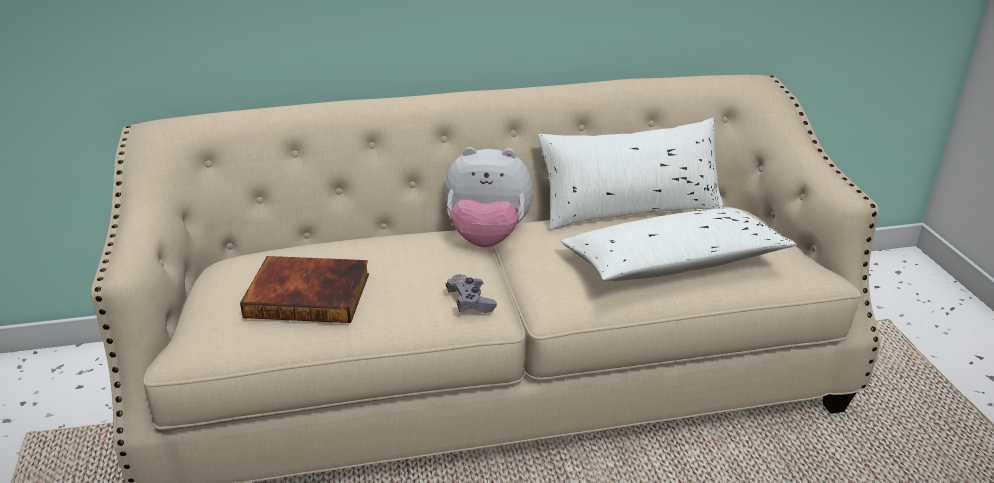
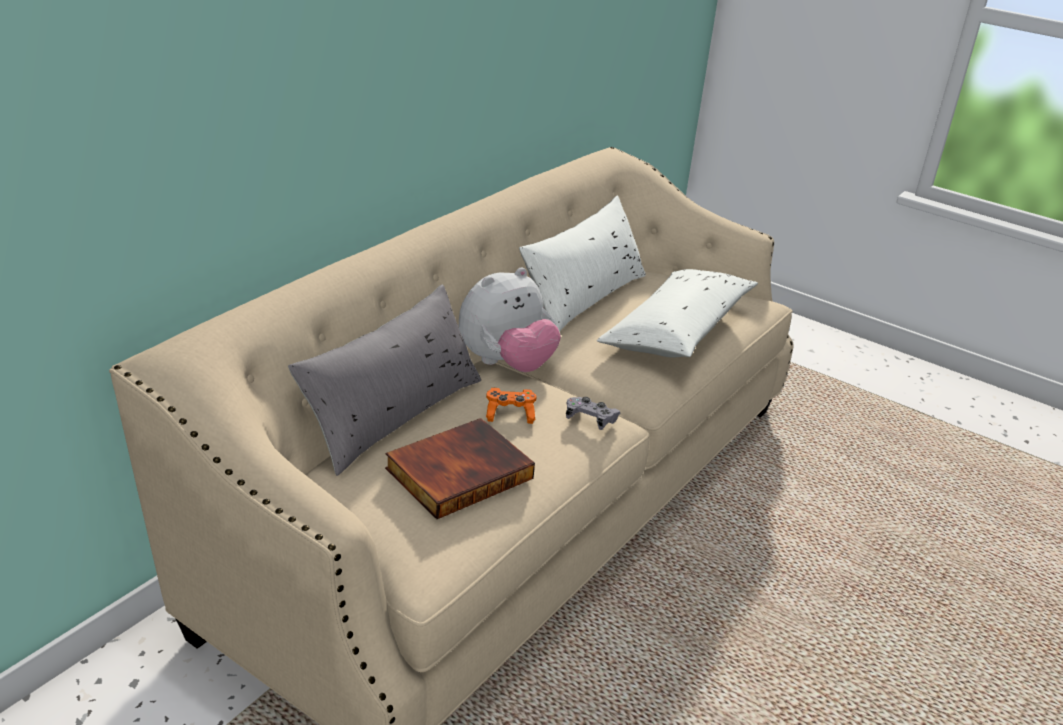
camera: 45 degrees left, 0 degrees up
none -> grey pillow [288,284,481,476]
none -> orange game controller [486,388,536,424]

